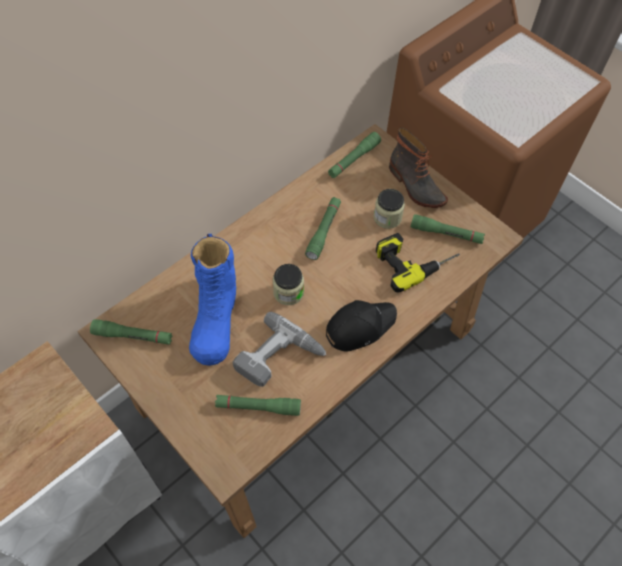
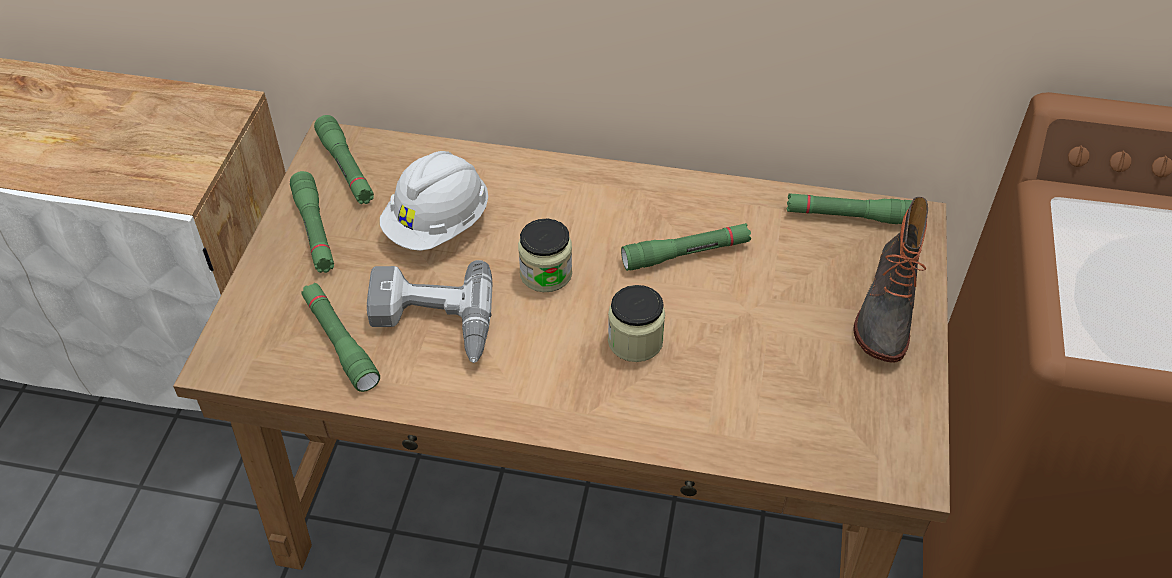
camera: 55 degrees right, 10 degrees down
blue boot [189,234,236,366] -> white hard hat [380,151,488,251]
black cap [326,300,397,352] -> none
jar [373,189,405,229] -> jar moved to [608,285,665,362]
power drill [376,233,460,293] -> none
green flashlight [411,214,485,244] -> green flashlight moved to [290,171,334,273]

